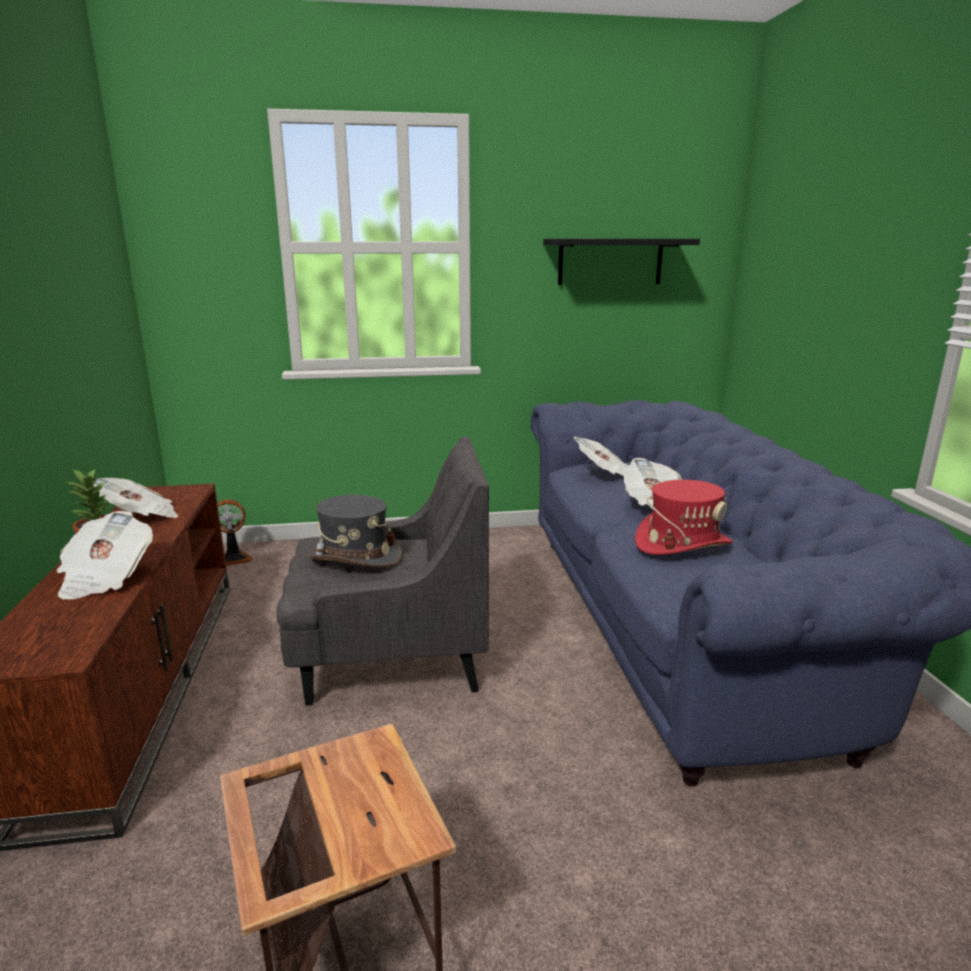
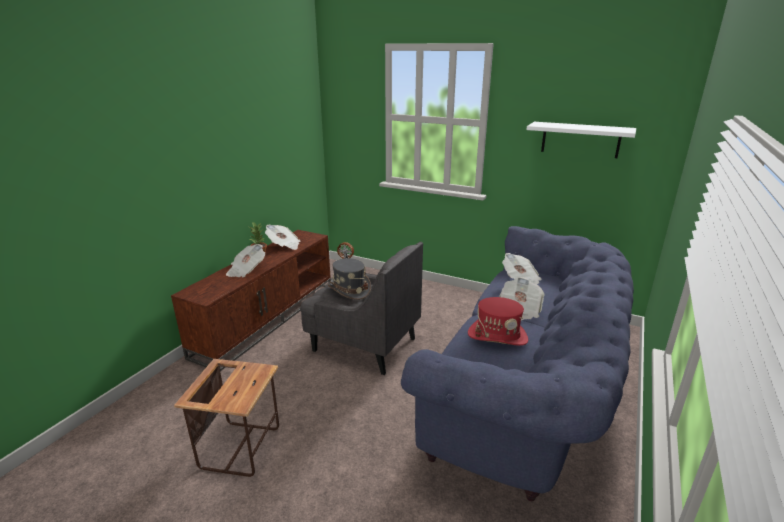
camera: 35 degrees right, 5 degrees up
black shelf [543,239,700,285] -> white shelf [526,122,636,158]

